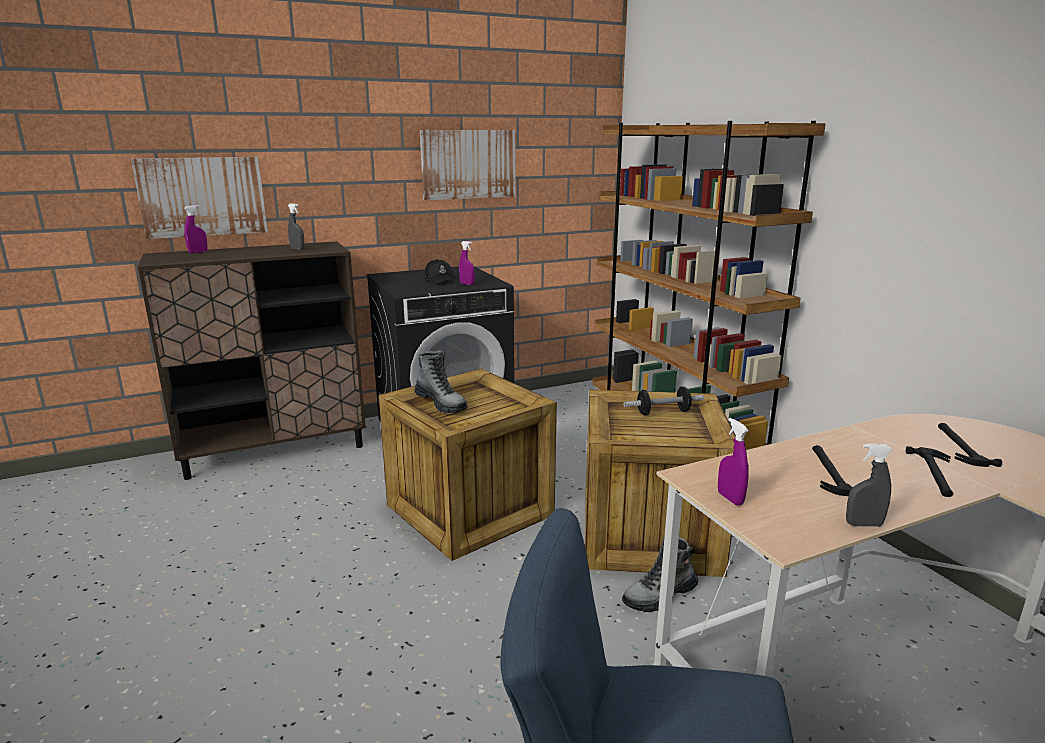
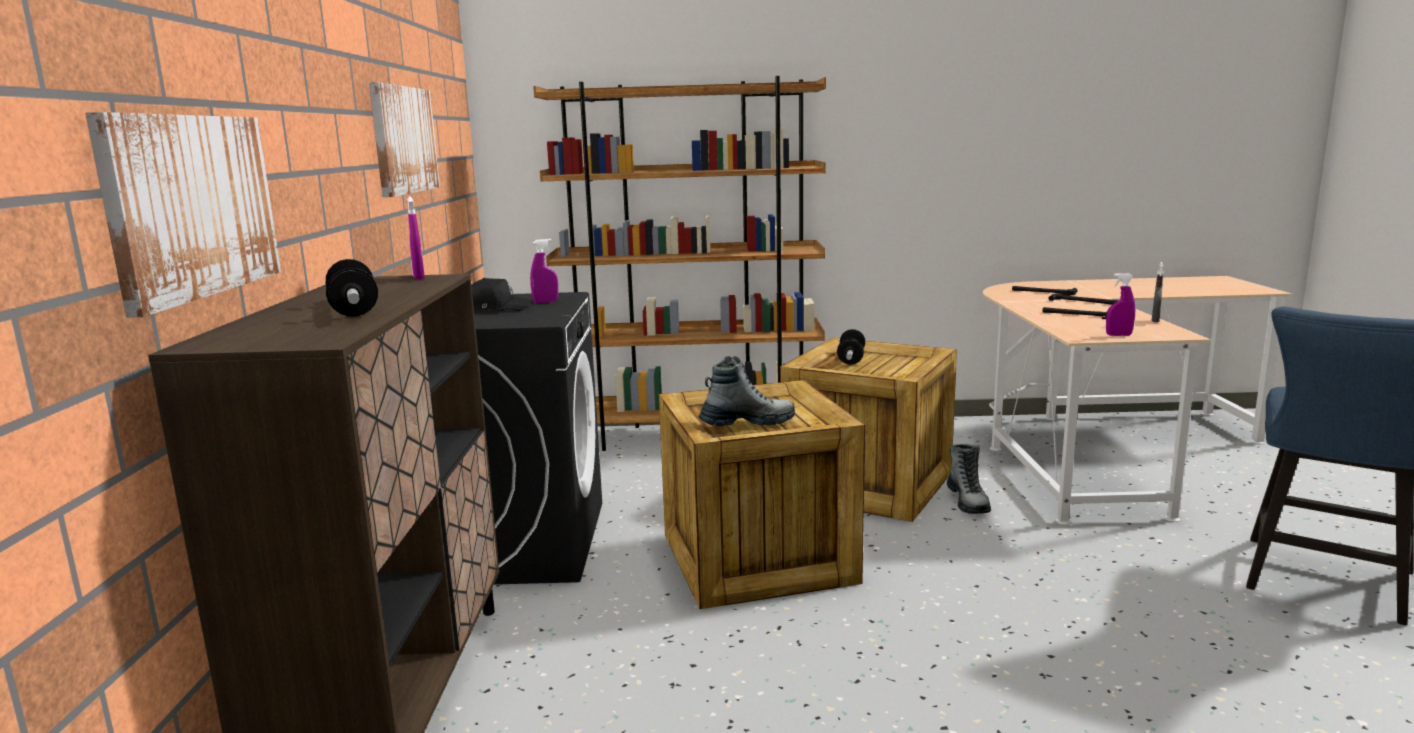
camera: 65 degrees left, 5 degrees down
purple spray bottle [184,205,208,253] -> purple spray bottle moved to [407,196,425,279]
grey spray bottle [288,203,305,250] -> none
none -> dumbbell [326,259,378,317]

